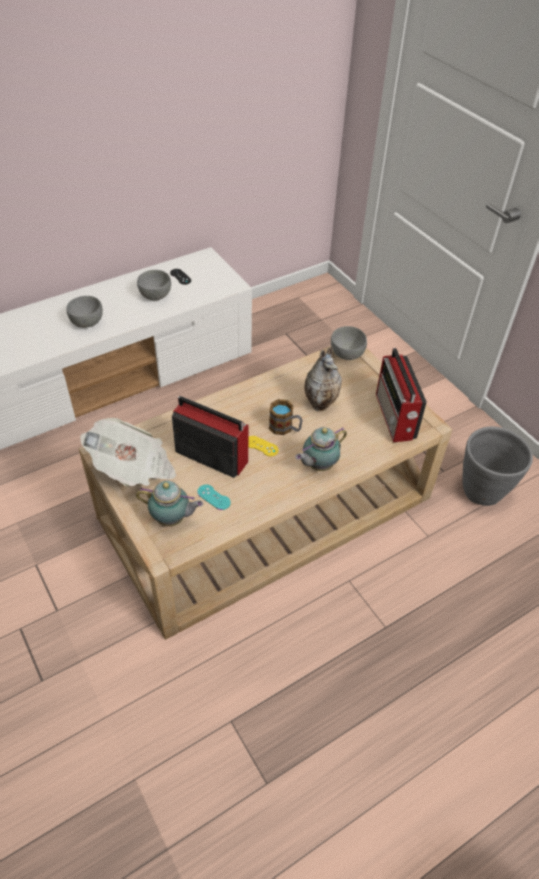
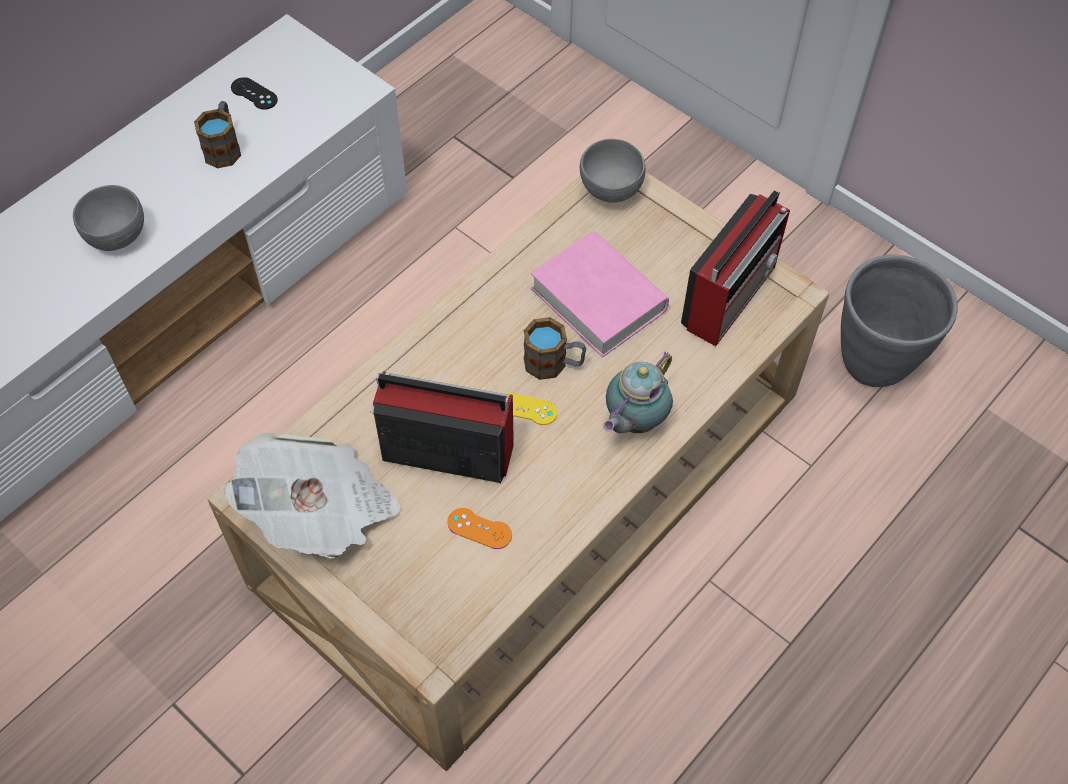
camera: 15 degrees left, 10 degrees up
teapot [136,481,203,527] -> none
grey bowl [137,270,171,301] -> mug [194,101,241,168]
turquoise game controller [197,485,231,510] -> orange game controller [447,508,512,549]
vase [304,346,342,412] -> pink book [531,231,669,357]
radio [376,348,427,442] -> radio turned 120 degrees counterclockwise [681,190,790,346]

